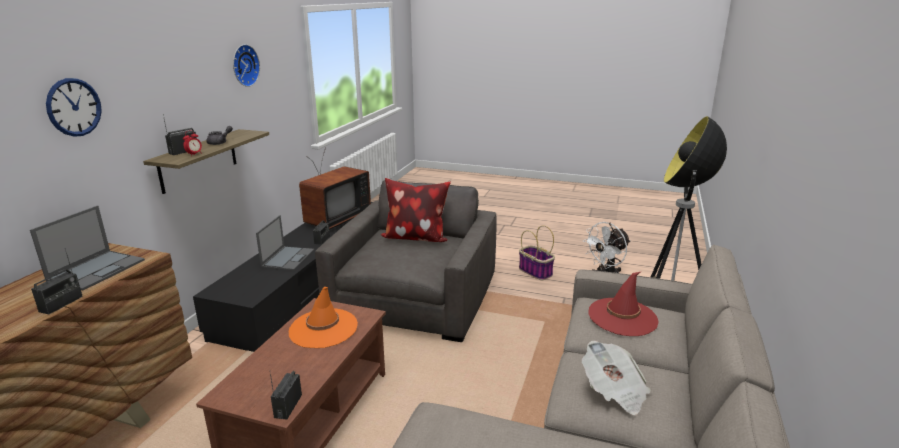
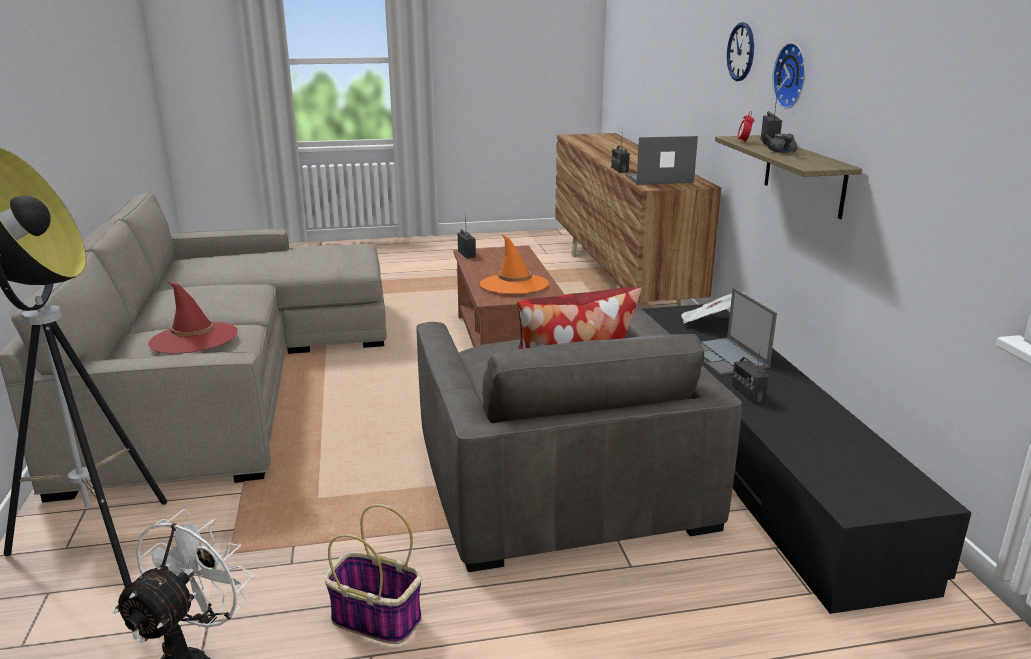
camera: 150 degrees right, 0 degrees up
laptop [30,205,145,290] -> laptop turned 90 degrees clockwise [625,136,698,185]
wall clock [233,44,260,87] -> wall clock moved to [772,42,806,109]
television [299,147,371,230] -> none
newspaper [582,340,651,415] -> newspaper moved to [681,292,745,323]

